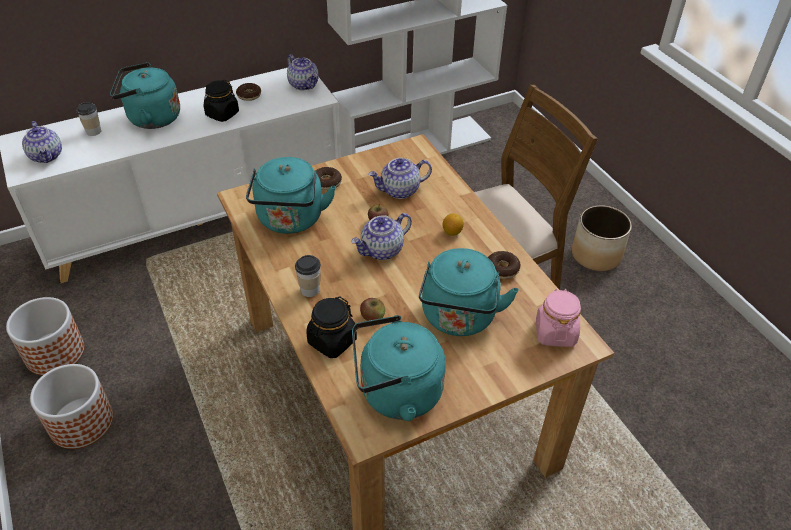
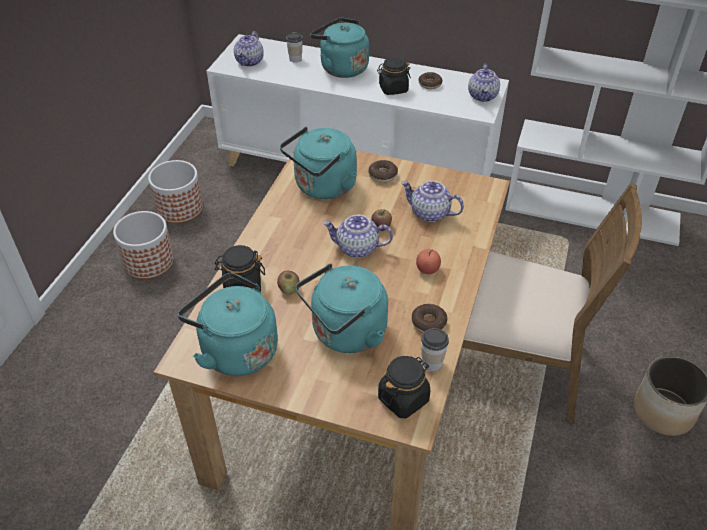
camera: 45 degrees right, 0 degrees up
cup [295,255,321,297] -> cup moved to [421,328,449,371]
lemon [442,214,464,236] -> apple [416,249,441,274]
pink jar [536,288,581,347] -> black jar [378,356,430,418]

